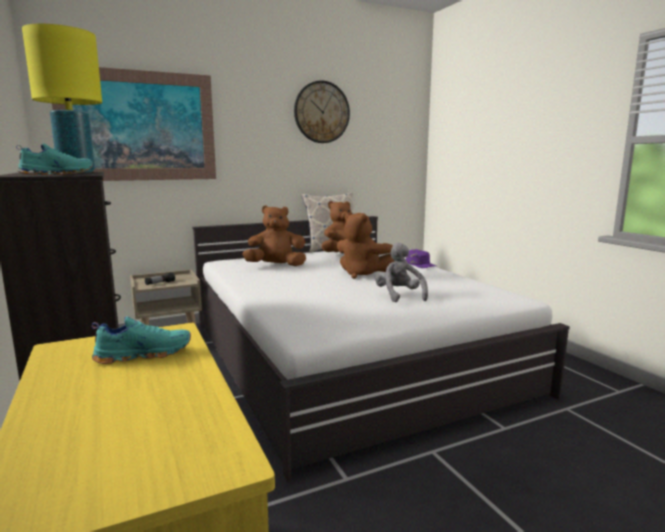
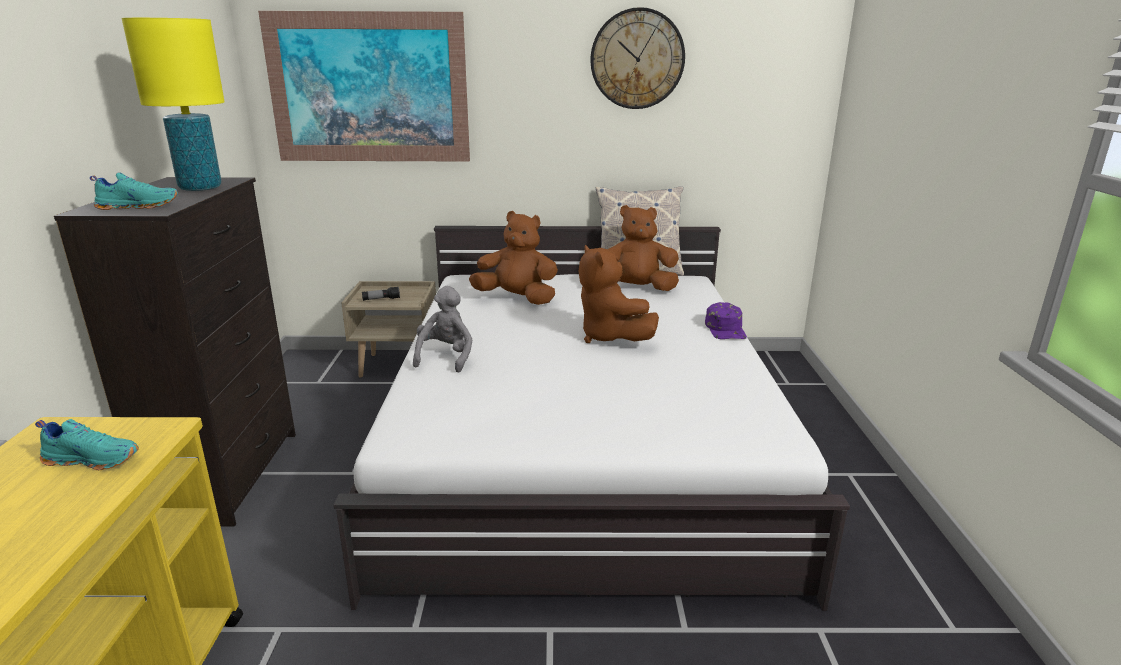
camera: 25 degrees right, 10 degrees up
grey plush toy [375,243,428,302] -> grey plush toy moved to [413,286,473,373]

